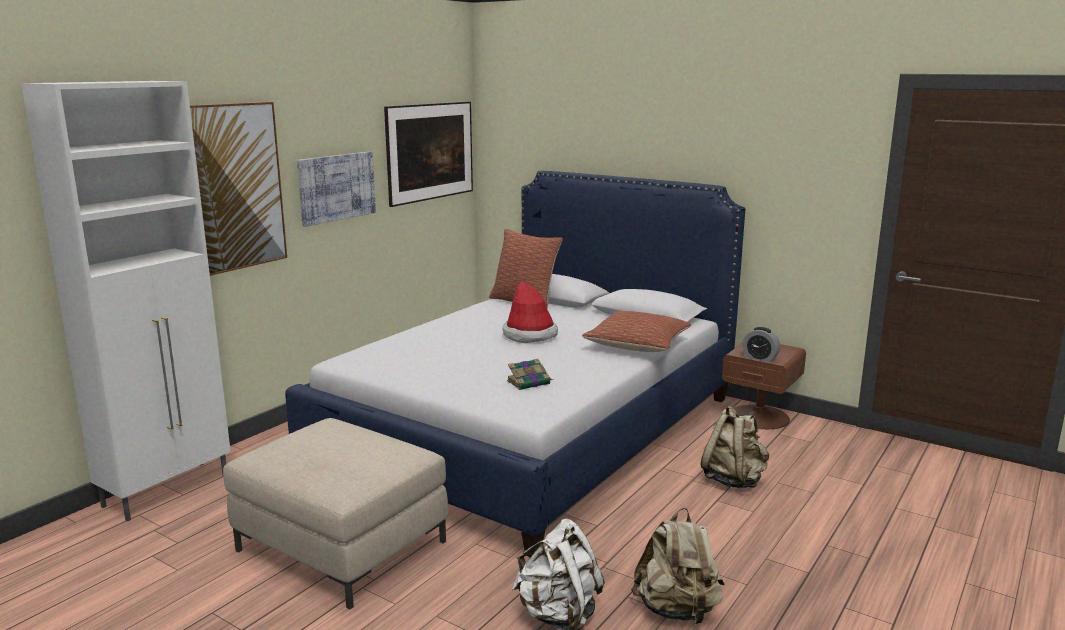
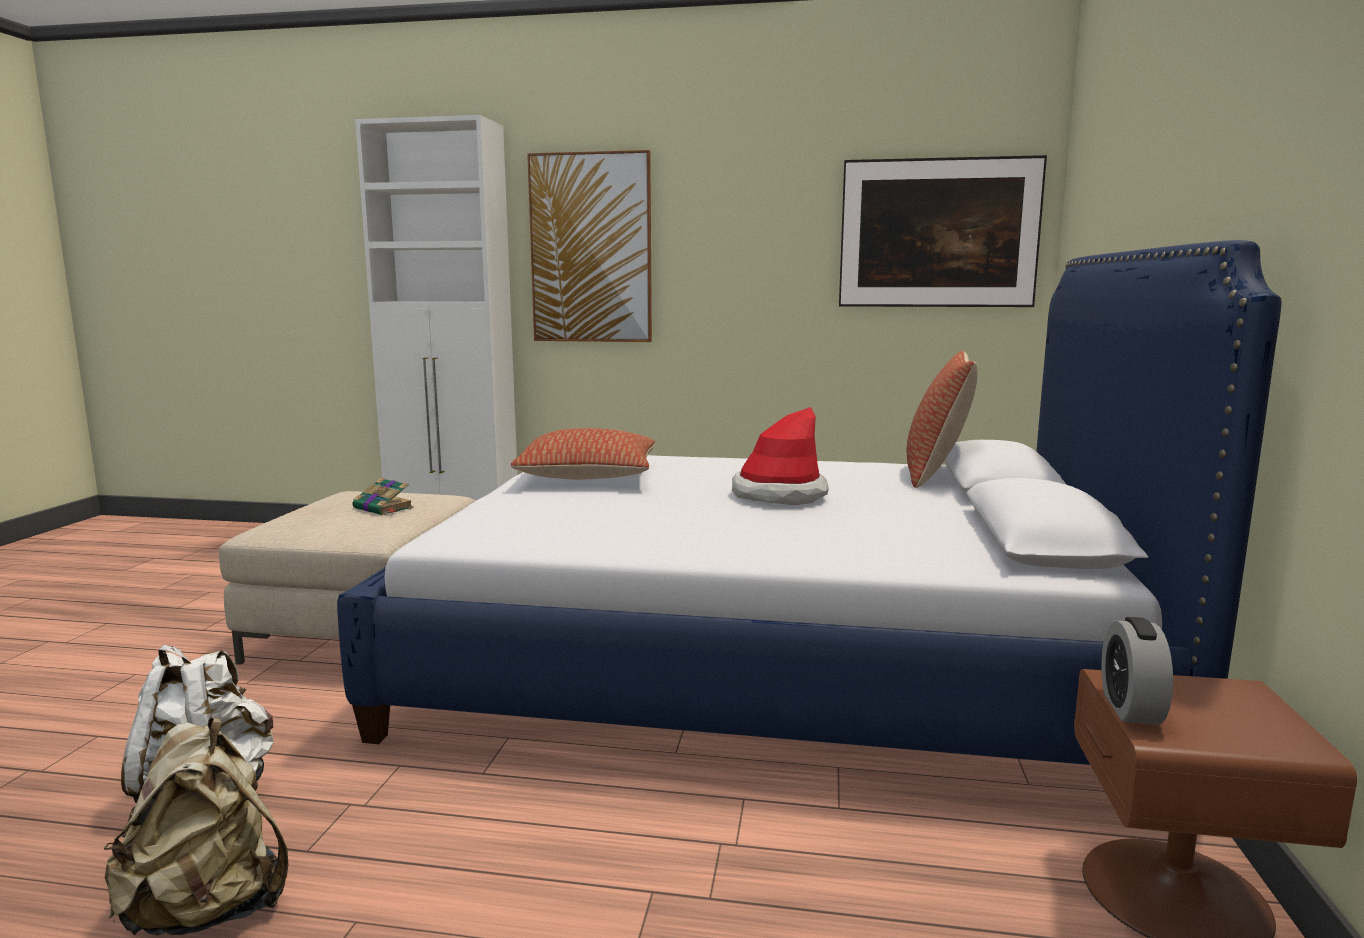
camera: 65 degrees right, 5 degrees down
picture [297,151,376,227] -> none
book [507,359,554,390] -> book moved to [352,478,414,515]
pillow [582,311,691,352] -> pillow moved to [511,428,655,480]
beige backpack [700,406,769,488] -> none

